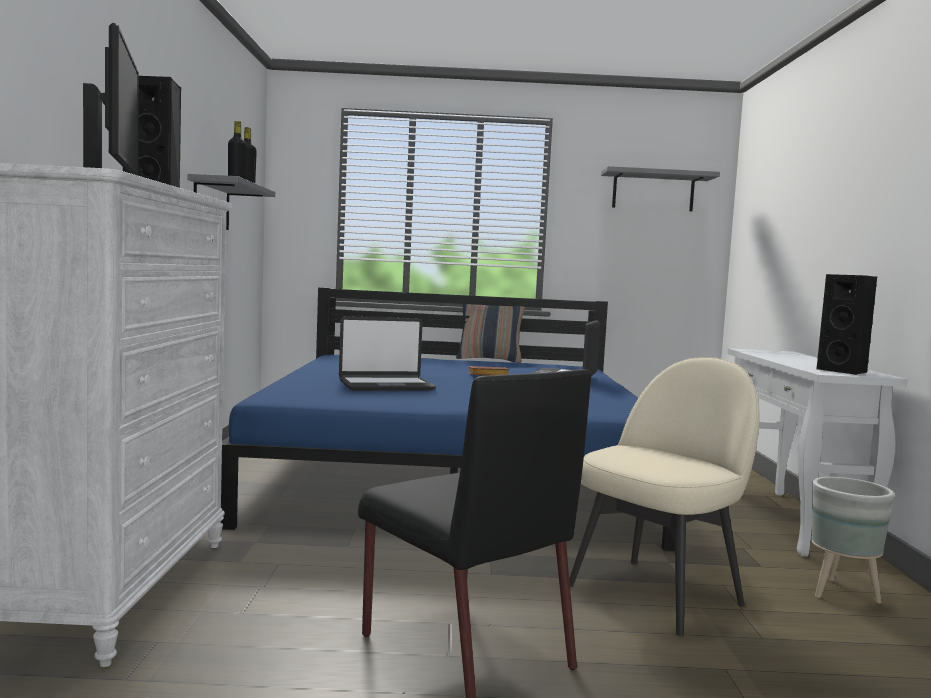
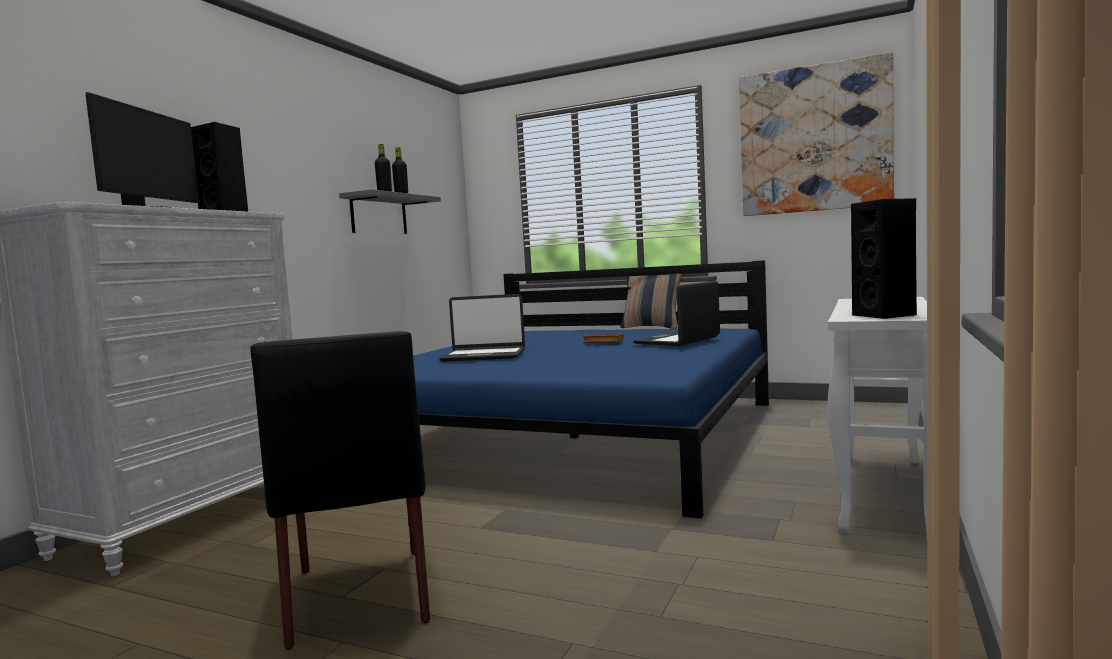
camera: 25 degrees right, 0 degrees up
beige chair [569,357,760,636] -> none
grey shelf [601,166,720,211] -> picture [739,52,894,216]
grey planter [811,477,894,604] -> none

